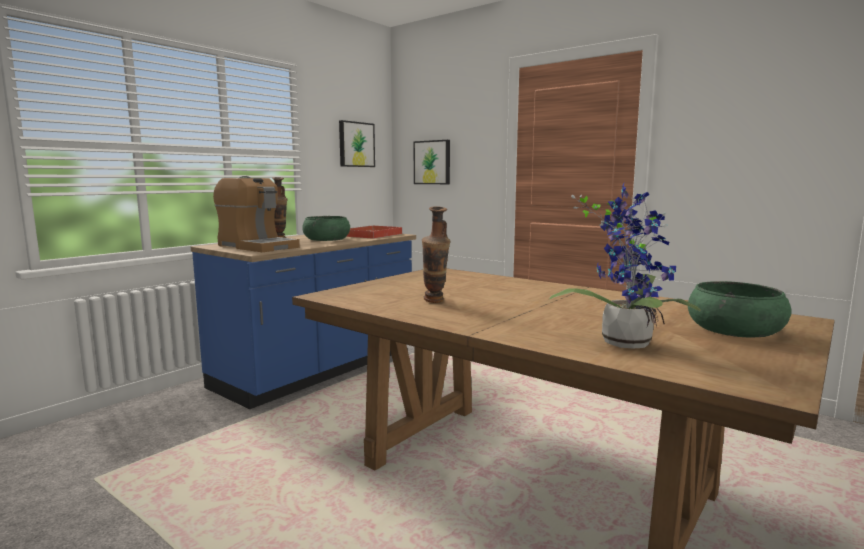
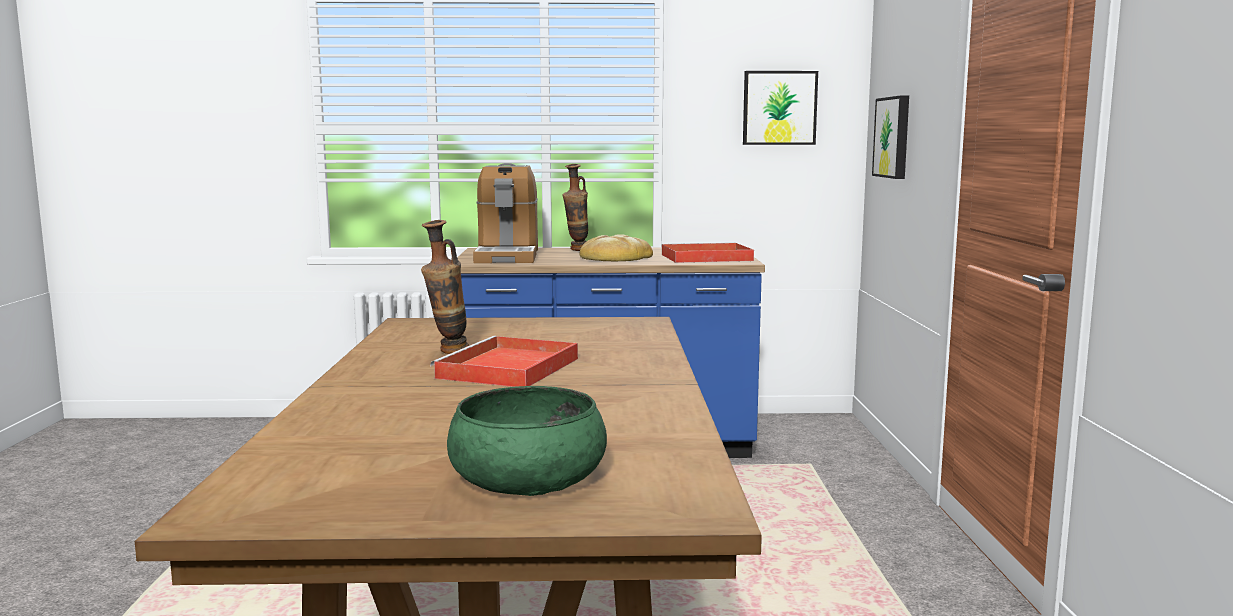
camera: 50 degrees right, 0 degrees up
green bowl [302,216,350,241] -> bread [579,234,653,261]
potted plant [549,184,701,349] -> none
none -> red tray [430,336,578,387]

